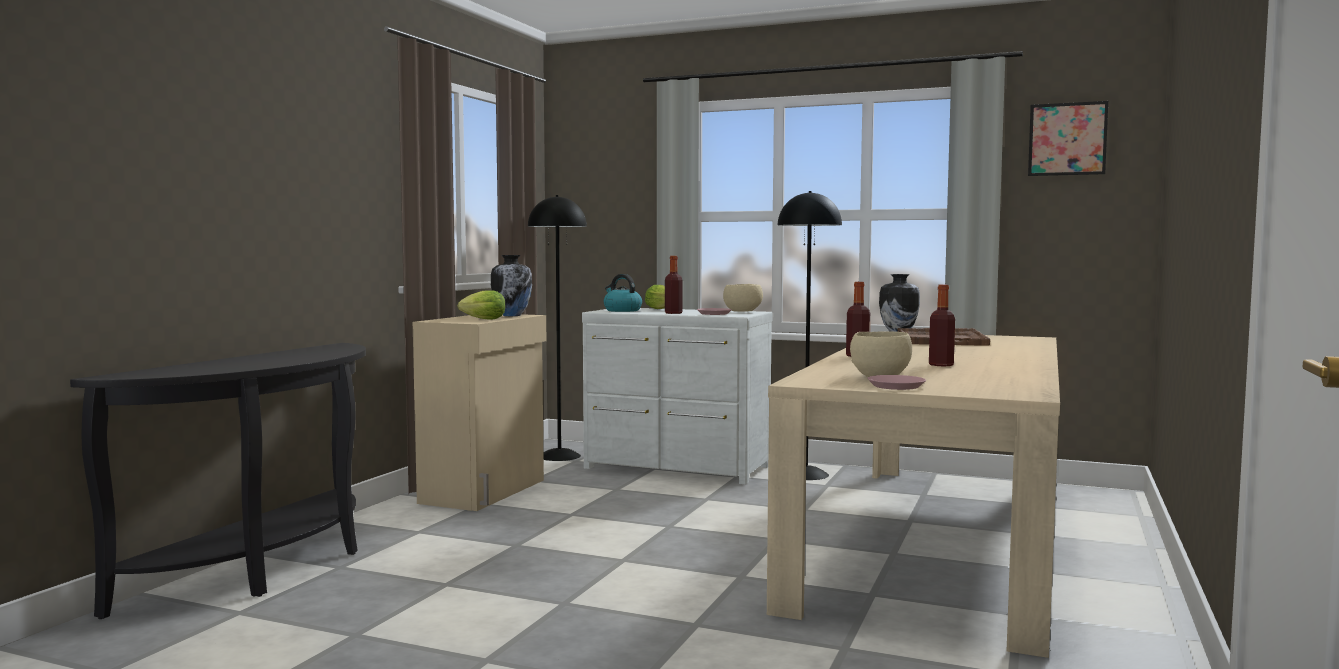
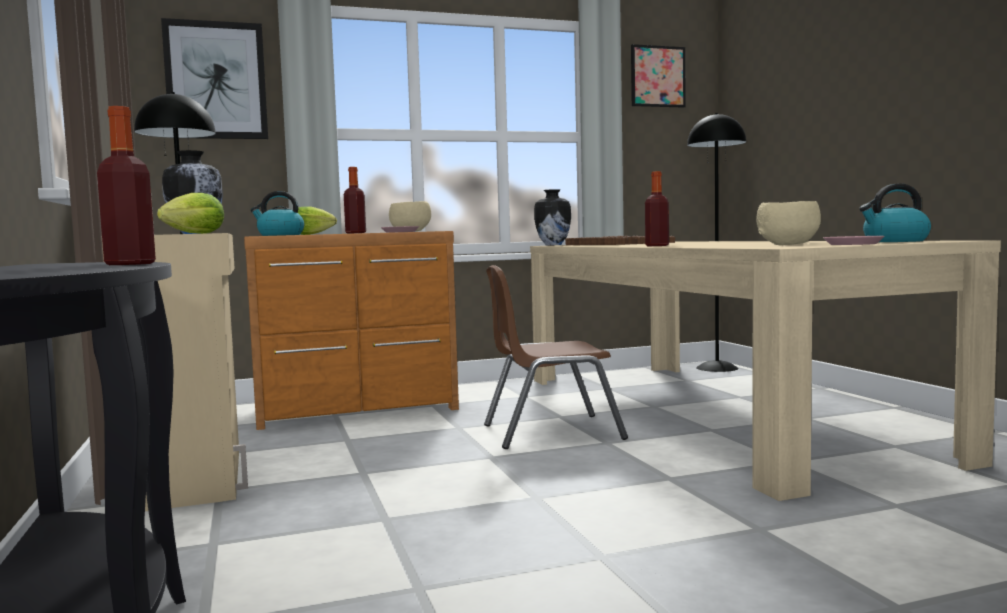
camera: 40 degrees left, 0 degrees up
white dresser [582,308,772,484] -> brown dresser [244,231,459,430]
black floor lamp [778,191,842,480] -> black floor lamp moved to [687,113,746,372]
bottle [929,285,955,366] -> bottle moved to [97,106,156,265]
none -> picture [161,18,268,139]
none -> brown chair [484,265,628,449]
none -> kettle [859,183,931,242]

